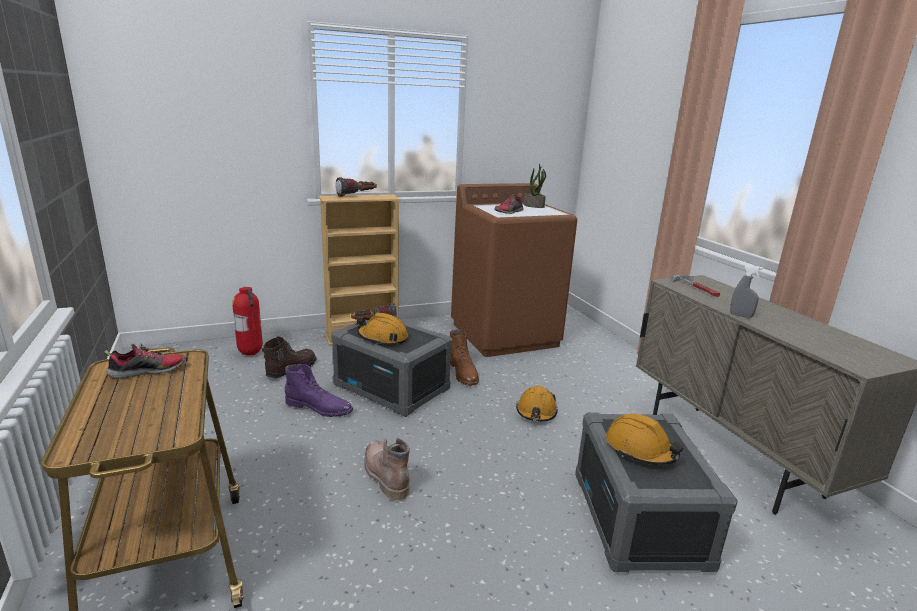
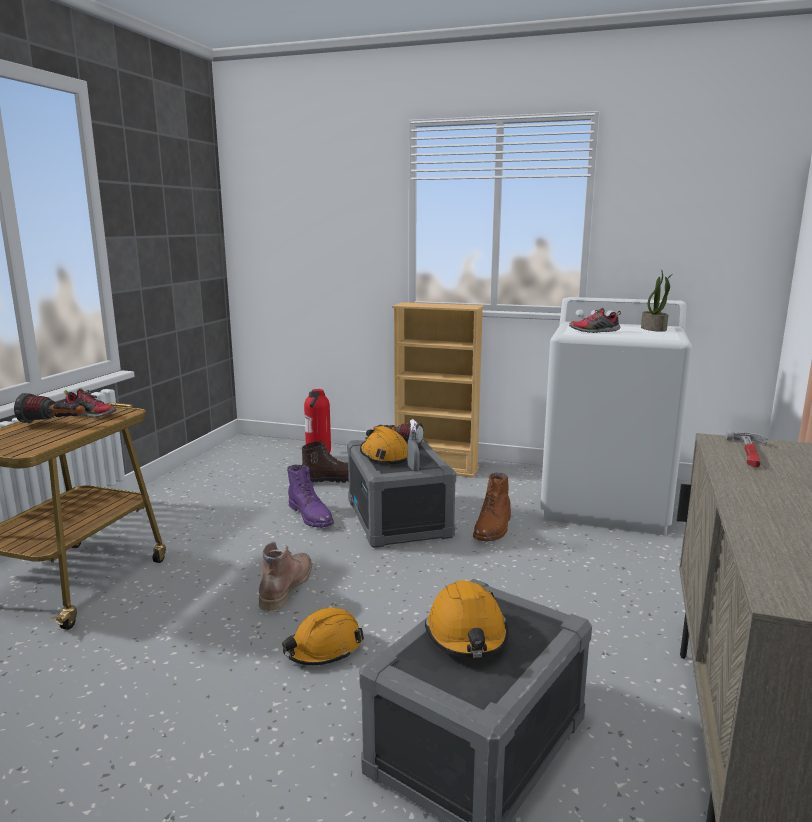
camera: 40 degrees right, 5 degrees down
flashlight [336,177,377,197] -> flashlight moved to [14,393,85,423]
brown washing machine [451,183,578,357] -> white washing machine [540,297,692,535]
orange hard hat [516,386,558,422] -> orange hard hat moved to [282,608,364,665]
grey spray bottle [730,265,763,318] -> grey spray bottle moved to [407,419,420,471]

